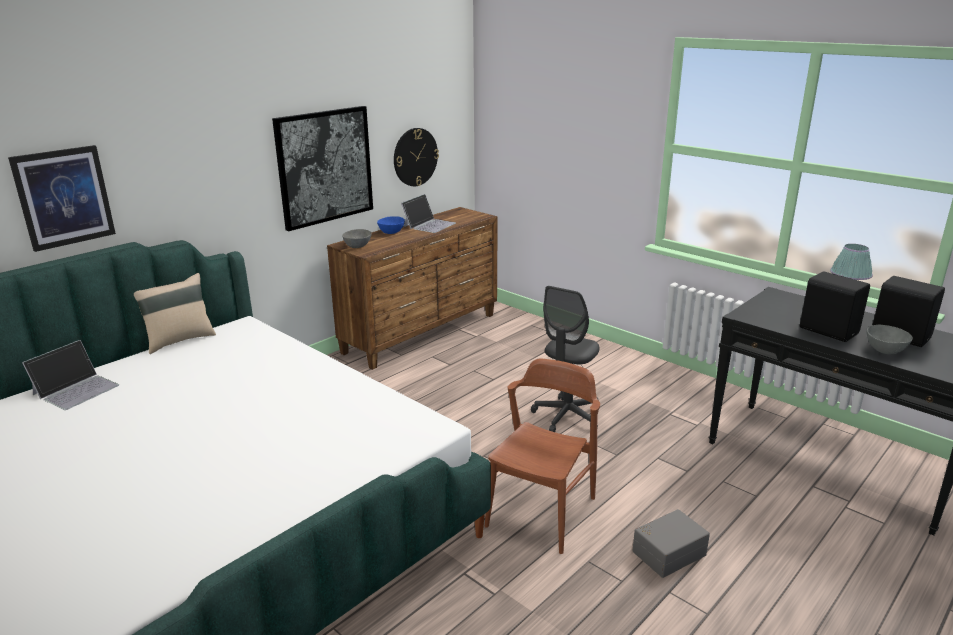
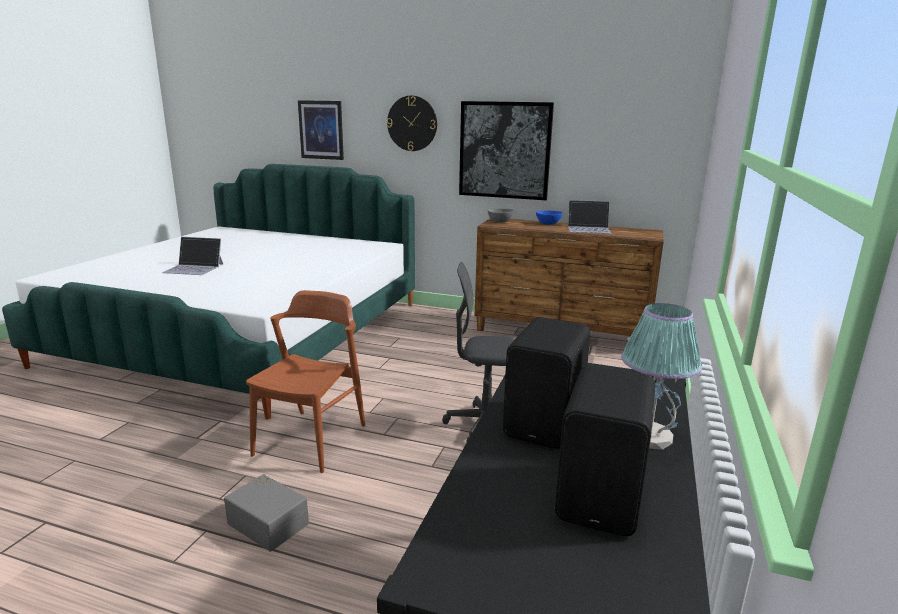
camera: 65 degrees right, 5 degrees down
laptop [22,340,119,410] -> laptop moved to [162,237,223,275]
beige pillow [134,273,216,354] -> none
wall clock [394,128,439,186] -> wall clock moved to [387,96,437,151]
brown chair [485,359,600,554] -> brown chair turned 75 degrees counterclockwise [246,290,365,473]
grey bowl [867,325,913,354] -> none

